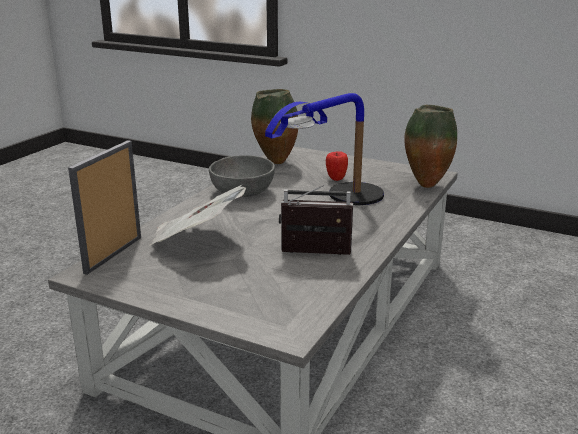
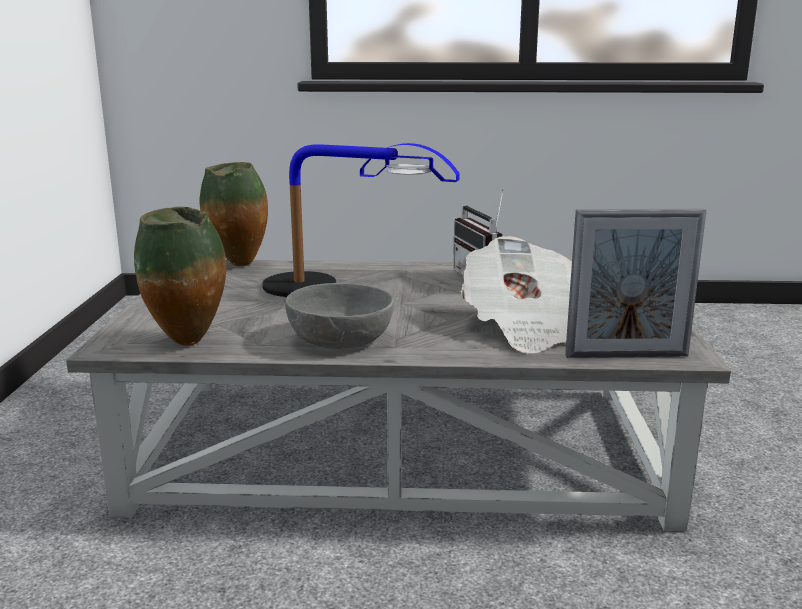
camera: 115 degrees left, 5 degrees down
apple [326,151,348,181] -> none

